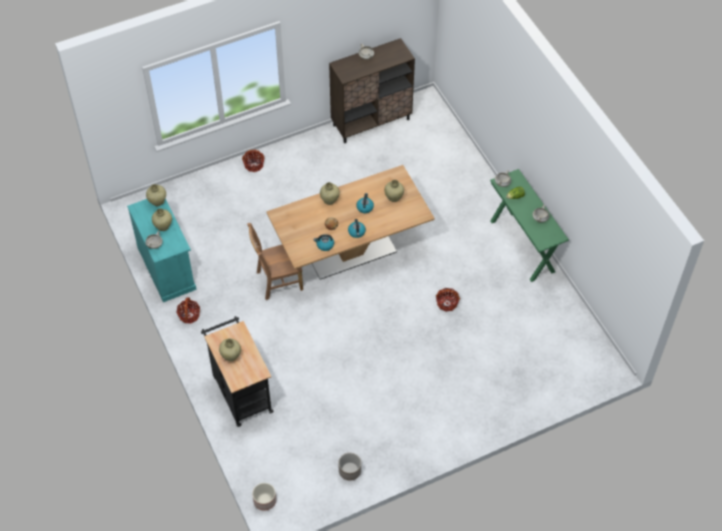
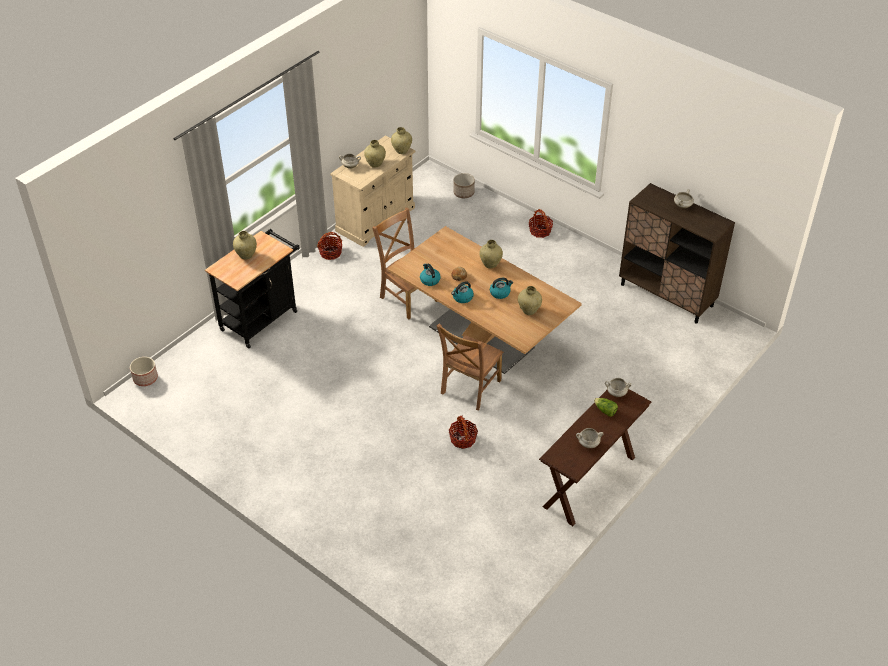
camera: 65 degrees right, 10 degrees down
turquoise cabinet [127,199,197,302] -> beige cabinet [330,135,415,247]
planter [338,453,361,480] -> planter moved to [453,173,475,198]
green console table [490,169,569,282] -> brown console table [539,389,651,526]
none -> brown chair [436,324,503,410]

